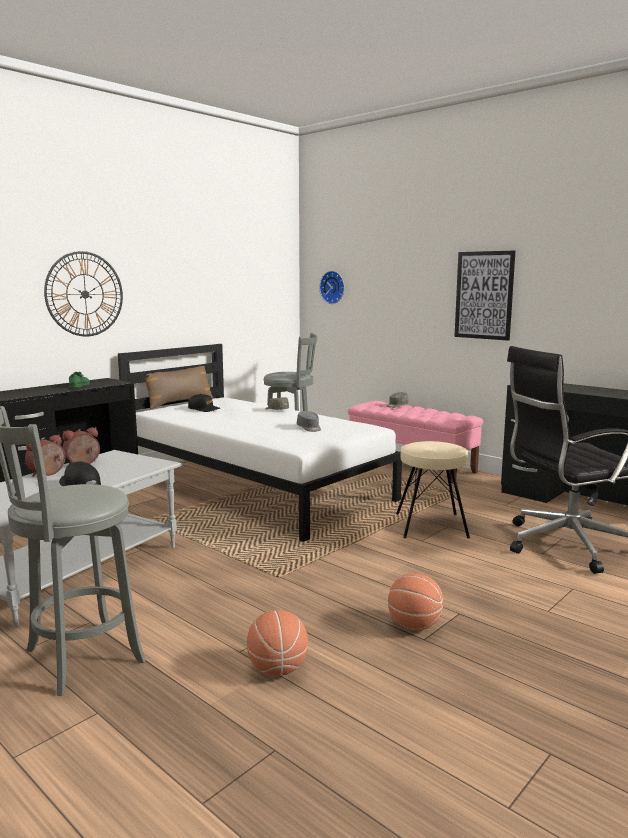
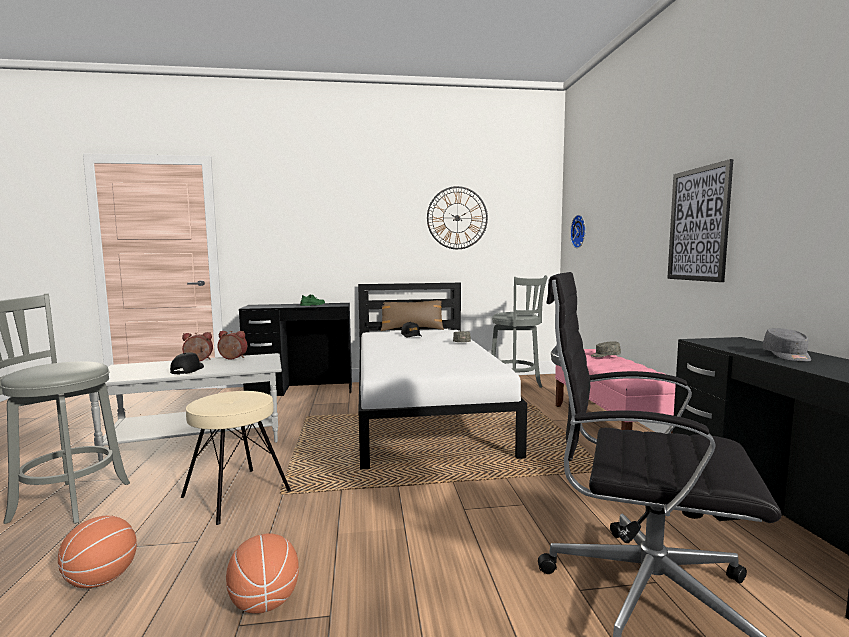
camera: 40 degrees right, 5 degrees down
wall clock [44,251,123,336] -> wall clock moved to [427,186,488,249]
grey cap [297,411,321,432] -> grey cap moved to [763,328,811,361]
beige stool [396,441,470,538] -> beige stool moved to [181,391,291,525]

